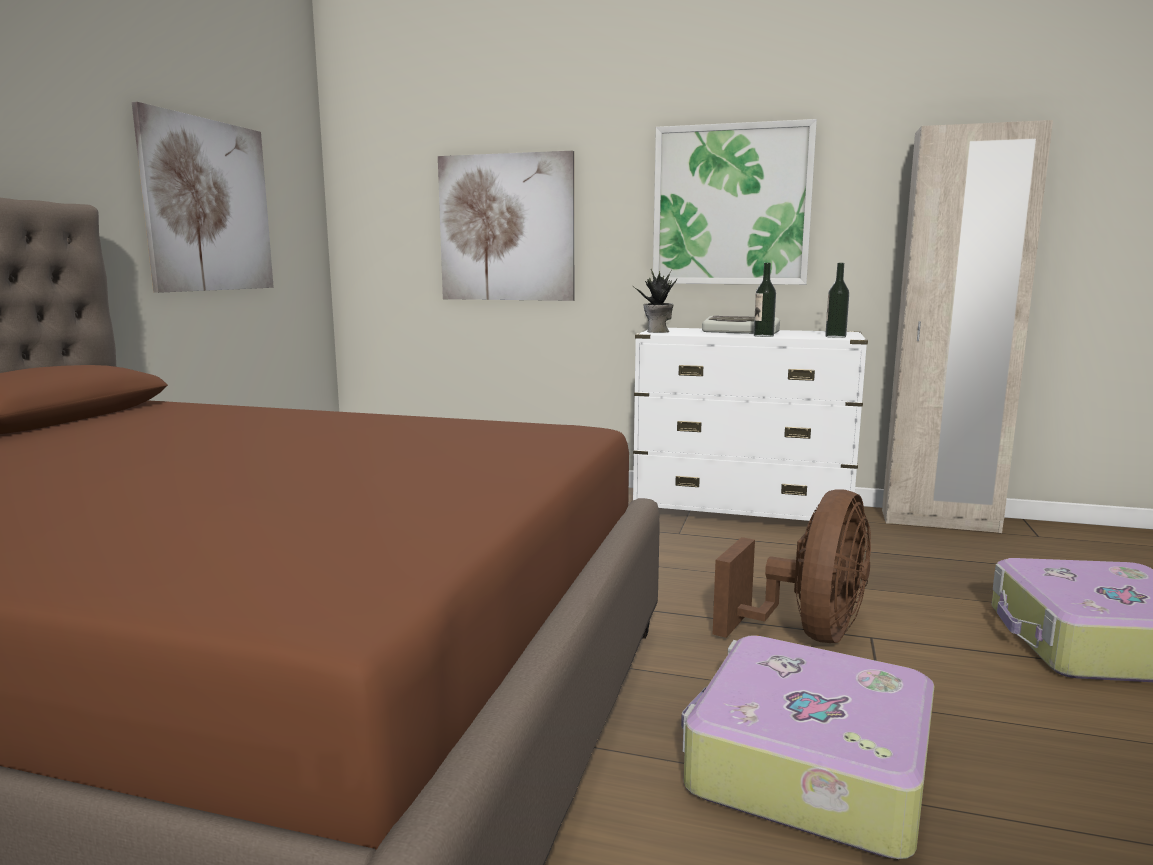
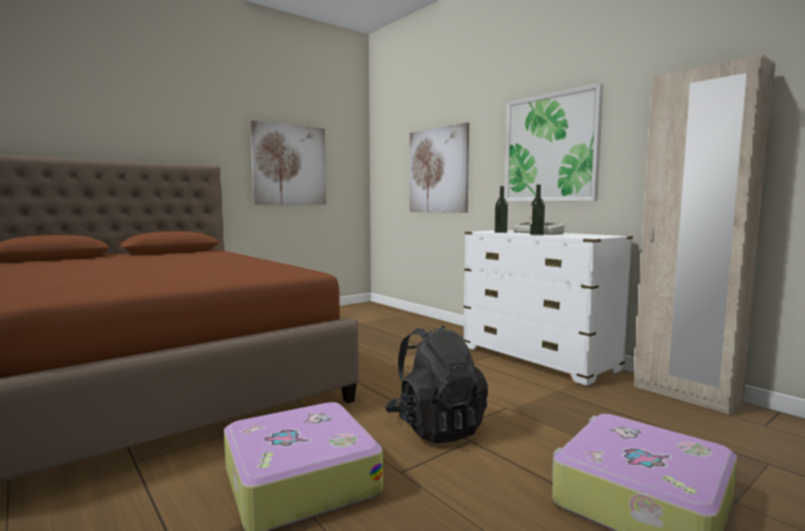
camera: 35 degrees right, 5 degrees down
potted plant [634,269,678,333] -> none
brown fan [713,489,871,643] -> black backpack [385,325,488,443]
bottle [825,263,849,338] -> bottle moved to [495,186,508,233]

